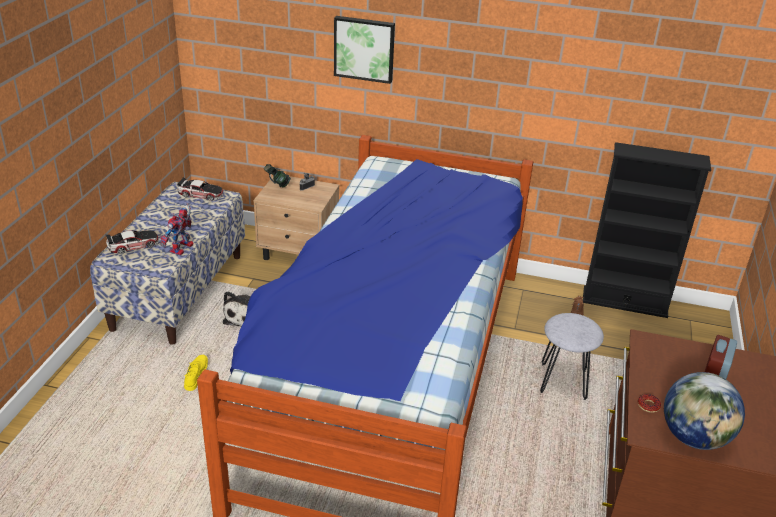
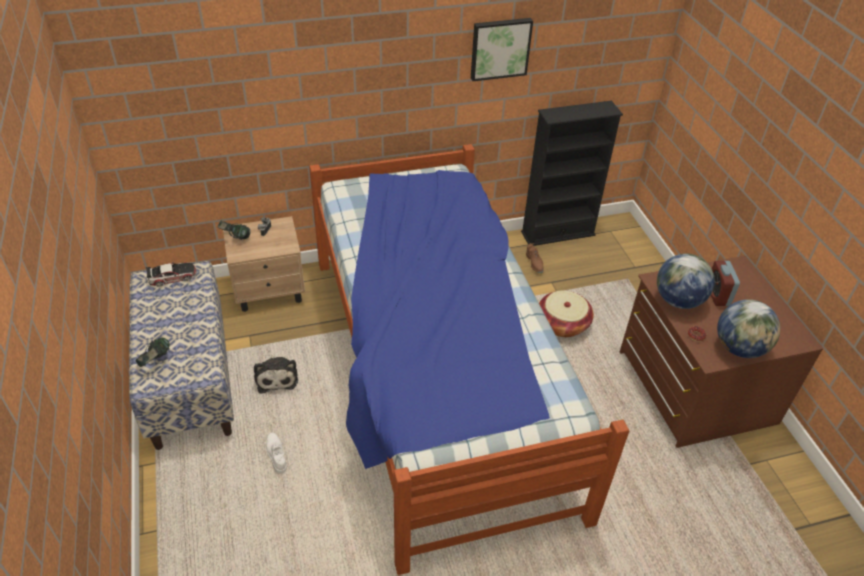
camera: 30 degrees left, 10 degrees up
toy car [106,230,159,254] -> headphones [135,338,170,367]
toy robot [160,203,193,255] -> none
yellow shoe [184,355,208,391] -> white shoe [266,433,287,473]
picture [334,16,395,84] -> picture moved to [471,18,533,81]
grey stool [540,313,604,400] -> basket [539,291,594,337]
none -> globe [657,253,715,309]

